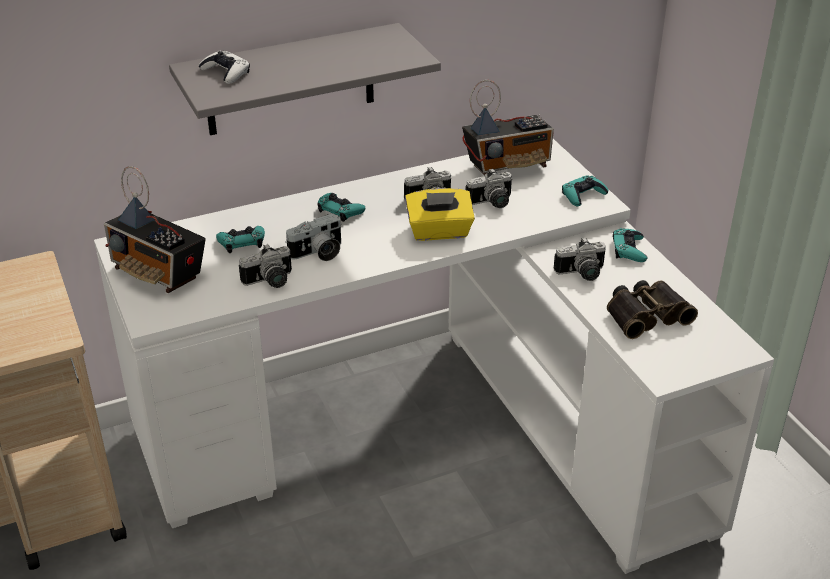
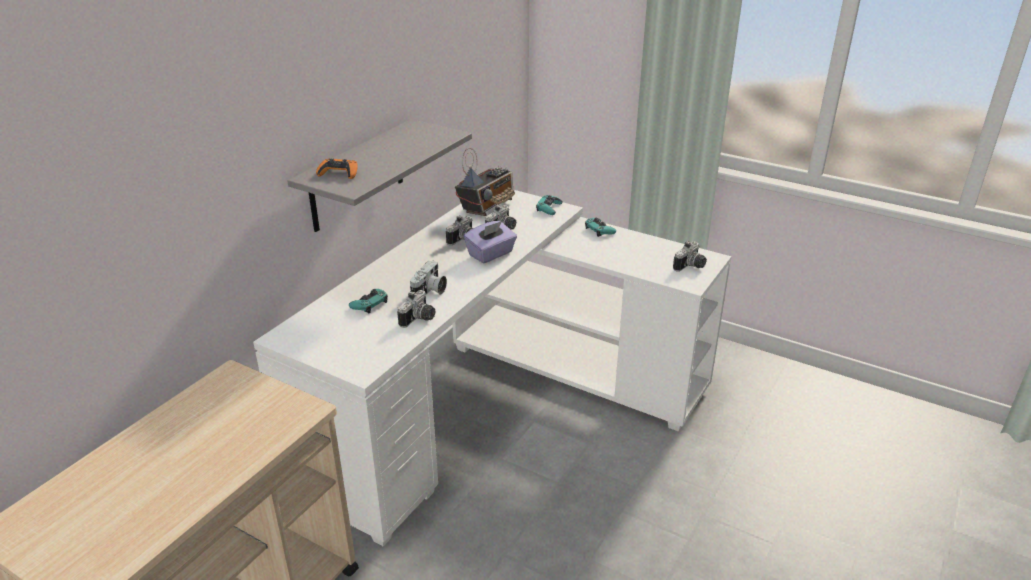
camera: 35 degrees left, 5 degrees down
radio [104,166,206,293] -> none
white game controller [199,51,250,84] -> orange game controller [316,158,358,179]
turquoise game controller [317,193,365,222] -> none
yellow tissue box [405,188,475,241] -> purple tissue box [464,221,517,263]
camera [554,237,606,281] -> camera moved to [673,241,707,272]
binoculars [607,280,698,339] -> none

